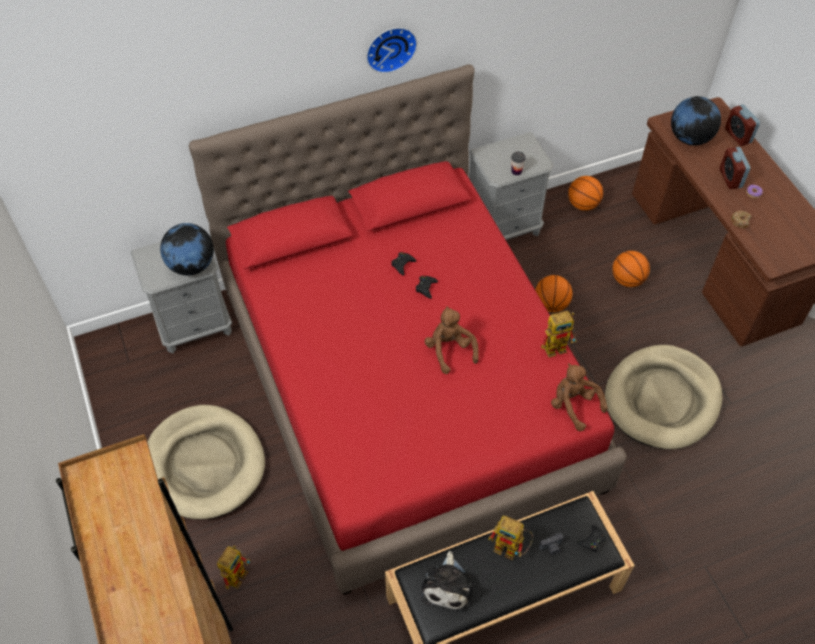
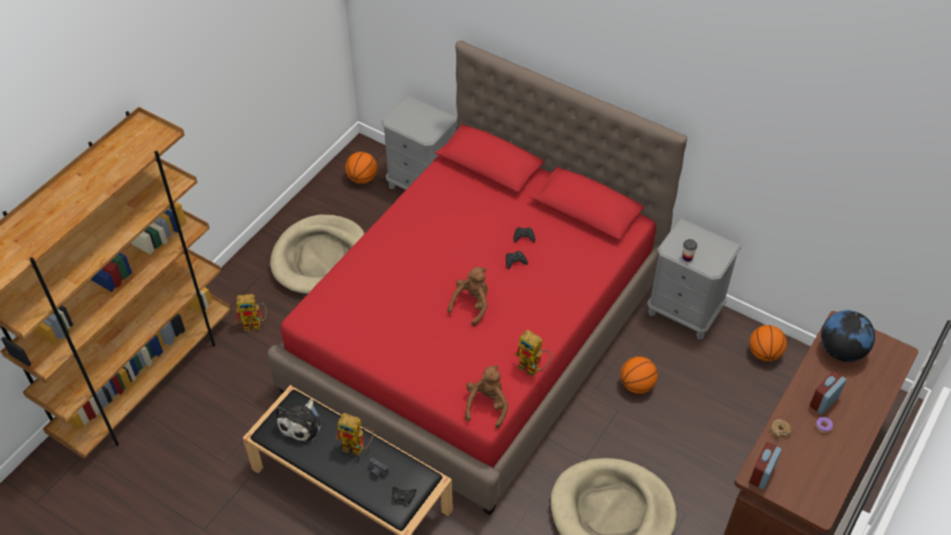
camera: 55 degrees right, 5 degrees down
globe [160,223,214,275] -> none
wall clock [366,27,417,73] -> none
plush toy [422,551,473,612] -> plush toy turned 45 degrees counterclockwise [276,399,322,444]
toy robot [488,516,533,560] -> toy robot turned 60 degrees counterclockwise [336,413,374,456]
basketball [612,251,650,287] -> basketball moved to [345,152,377,184]
alarm clock [725,104,760,146] -> alarm clock moved to [749,442,782,490]

